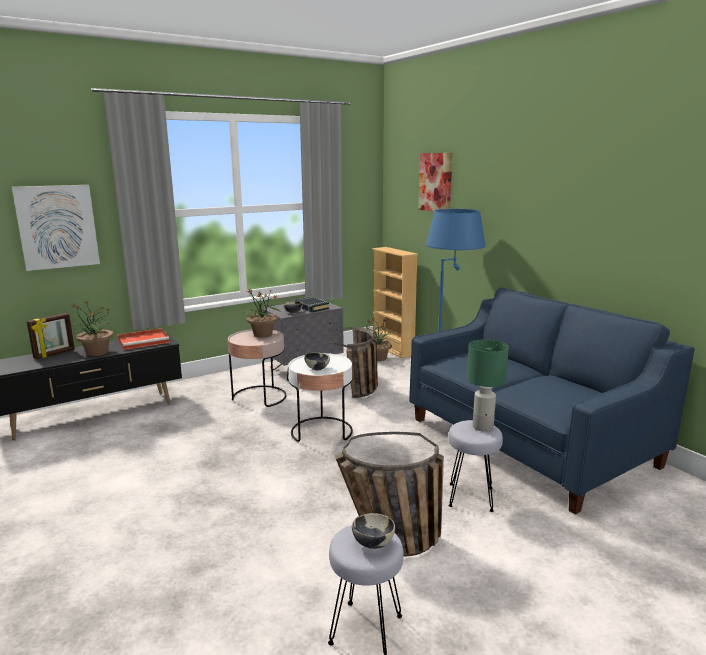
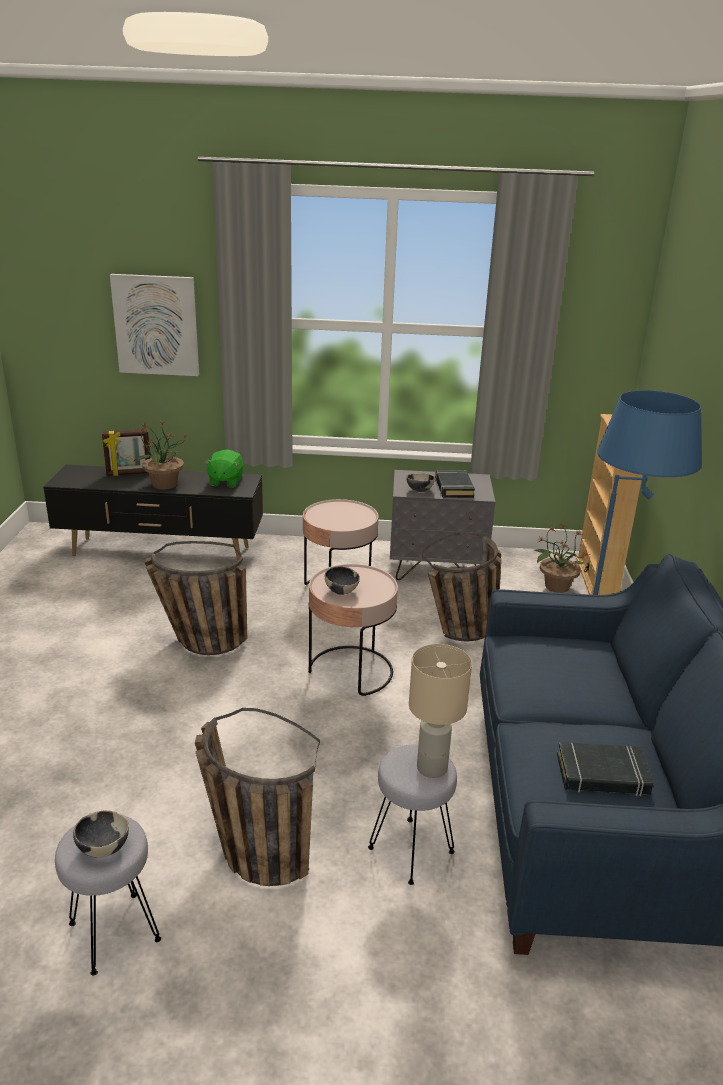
camera: 35 degrees right, 10 degrees up
red tray [117,328,170,350] -> green plush toy [204,449,243,488]
potted plant [244,288,281,338] -> none
white side table [288,353,353,442] -> pink side table [308,564,398,696]
picture [419,153,453,212] -> none
green table lamp [467,339,509,432] -> beige table lamp [409,644,472,778]
none -> basket [144,541,247,655]
none -> black book [557,742,654,796]

